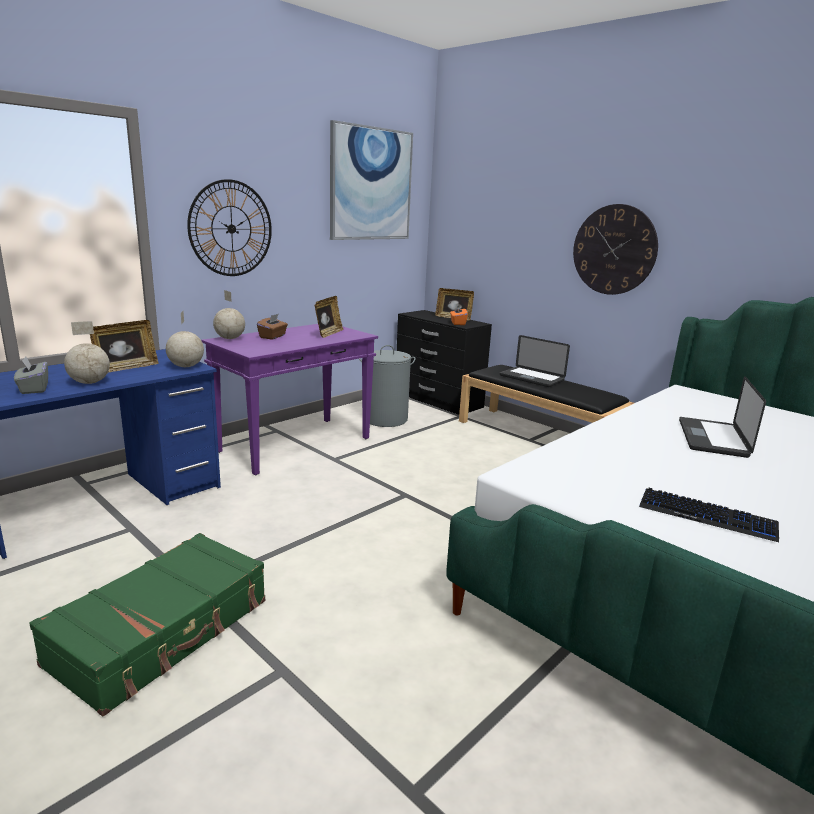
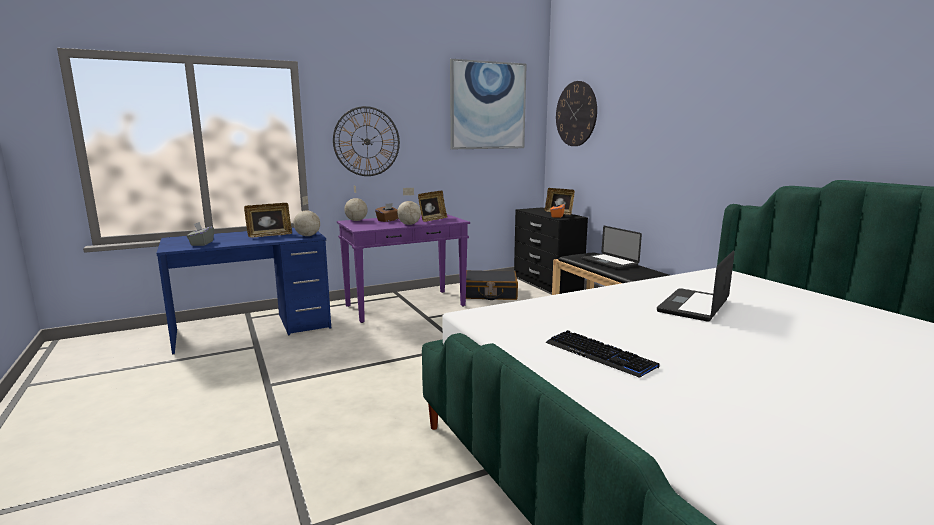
camera: 20 degrees right, 5 degrees down
green suitcase [29,533,265,717] -> none
globe [64,321,110,384] -> globe moved to [397,188,421,225]
grey laundry basket [359,345,416,427] -> black suitcase [466,270,518,300]
wall clock [573,204,658,295] -> wall clock moved to [556,81,597,146]

